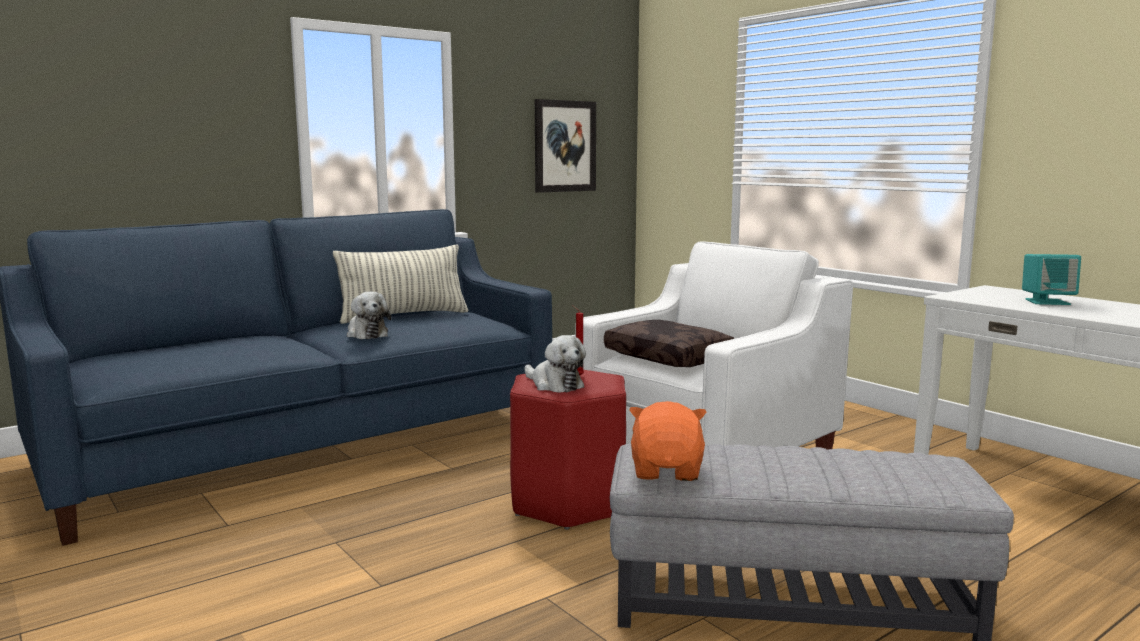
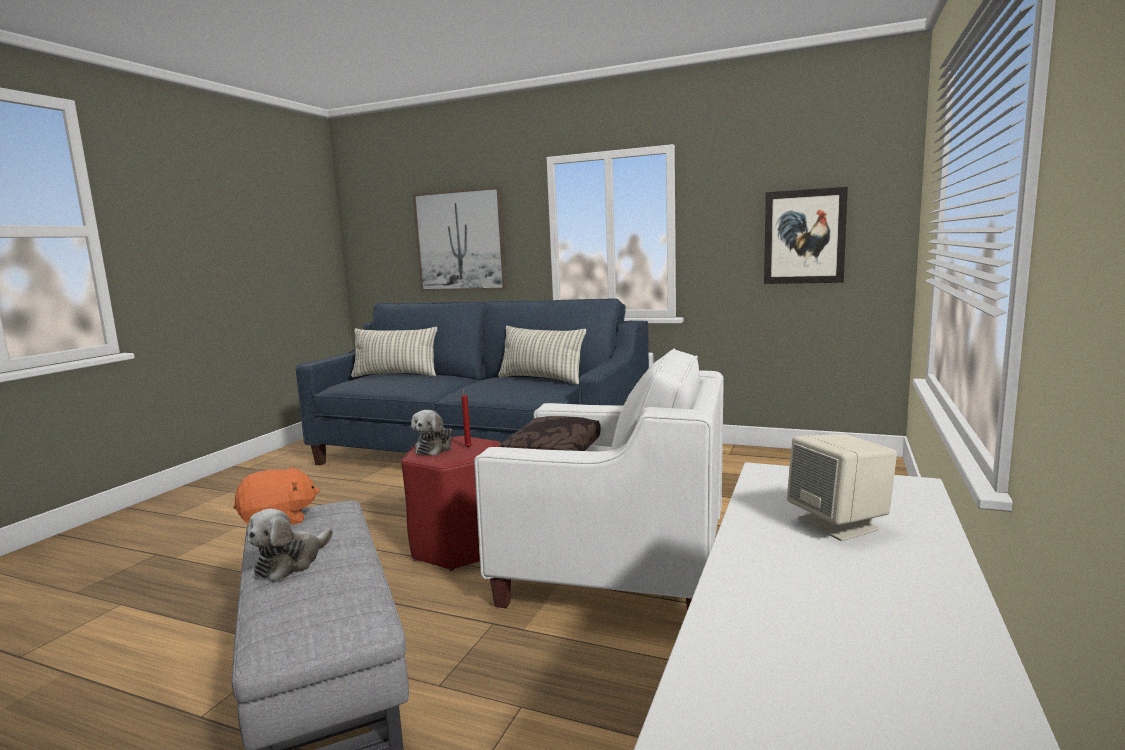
camera: 60 degrees right, 0 degrees up
plush toy [347,292,392,339] -> plush toy moved to [247,509,333,581]
turquoise speaker [1022,254,1081,305] -> beige speaker [787,434,897,541]
none -> pillow [351,327,437,377]
none -> picture [413,187,507,291]

